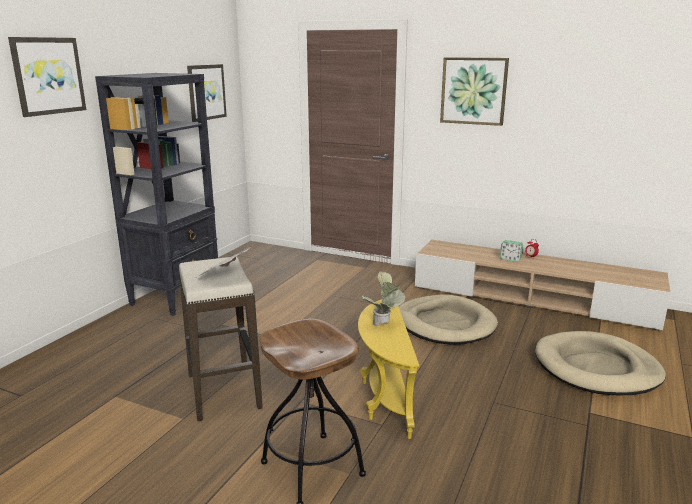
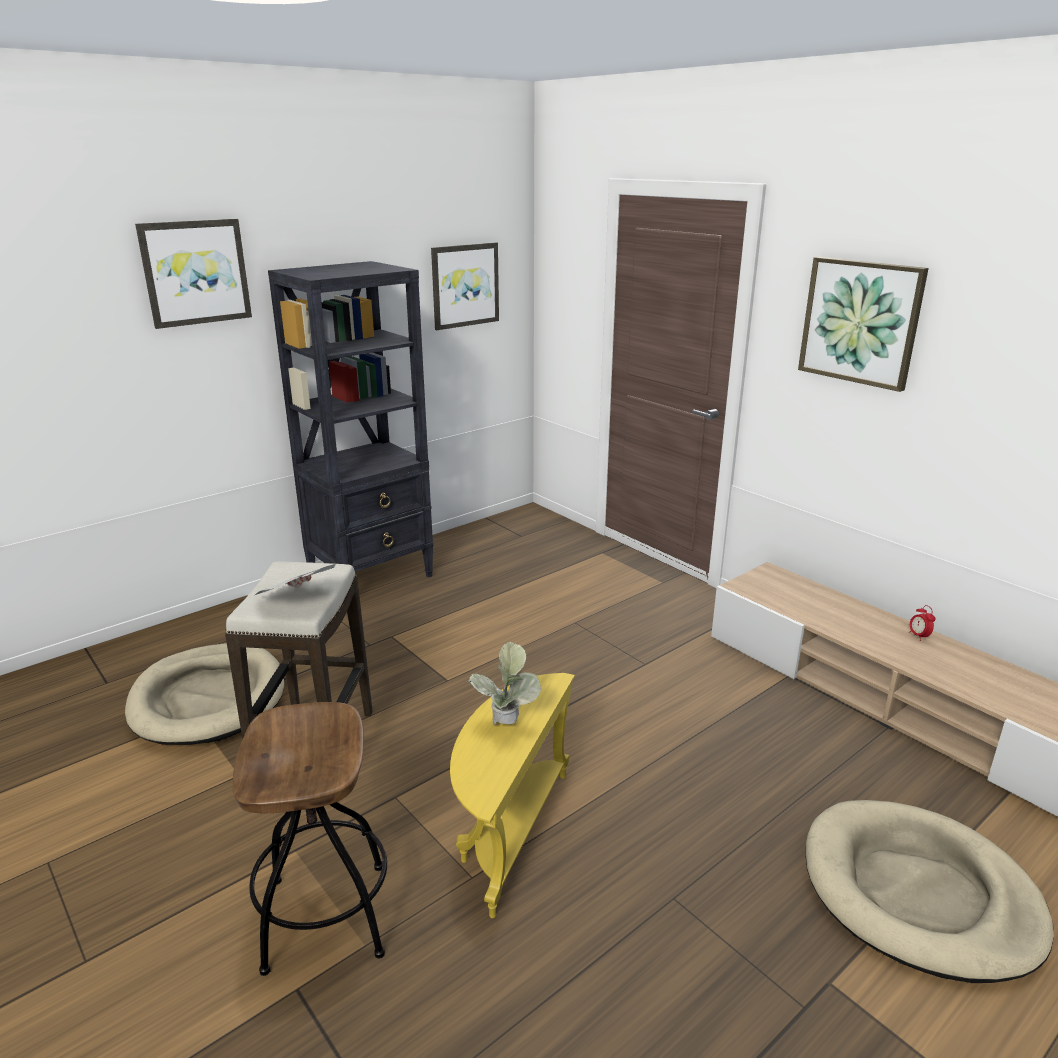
camera: 25 degrees right, 5 degrees up
beige dog bed [399,294,498,345] -> beige dog bed moved to [125,643,284,745]
alarm clock [500,240,523,262] -> none

